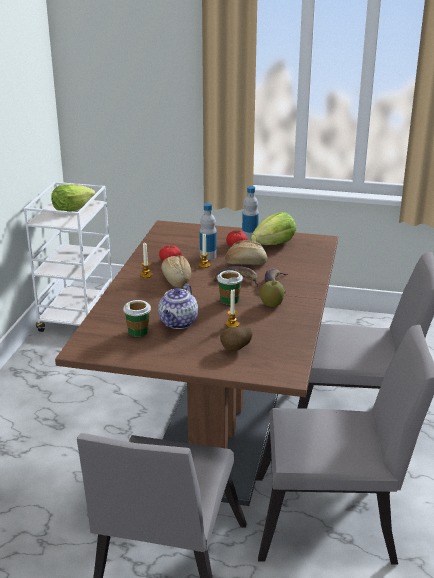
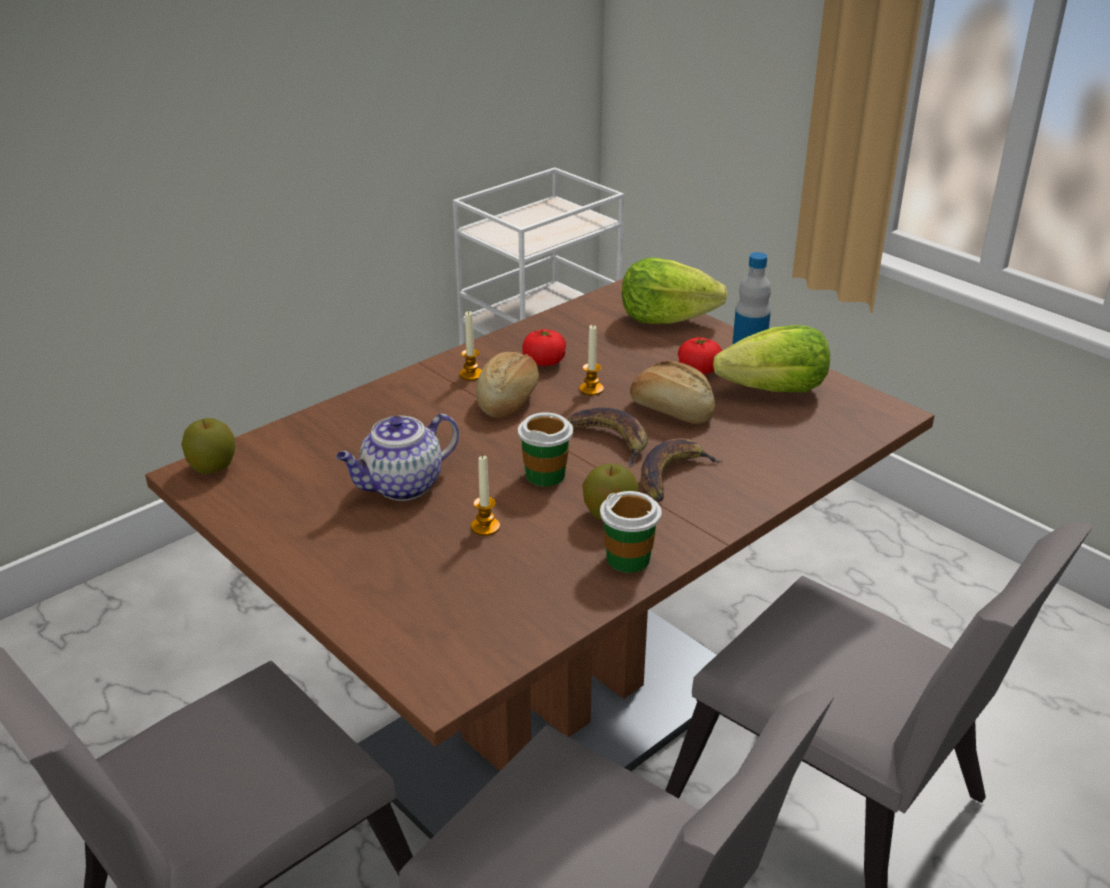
camera: 35 degrees right, 5 degrees up
lettuce [51,184,96,212] -> lettuce moved to [622,258,727,324]
cup [123,300,151,337] -> cup moved to [600,491,662,573]
bottle [200,203,217,260] -> none
potato [220,326,253,351] -> none
none -> apple [181,418,235,474]

